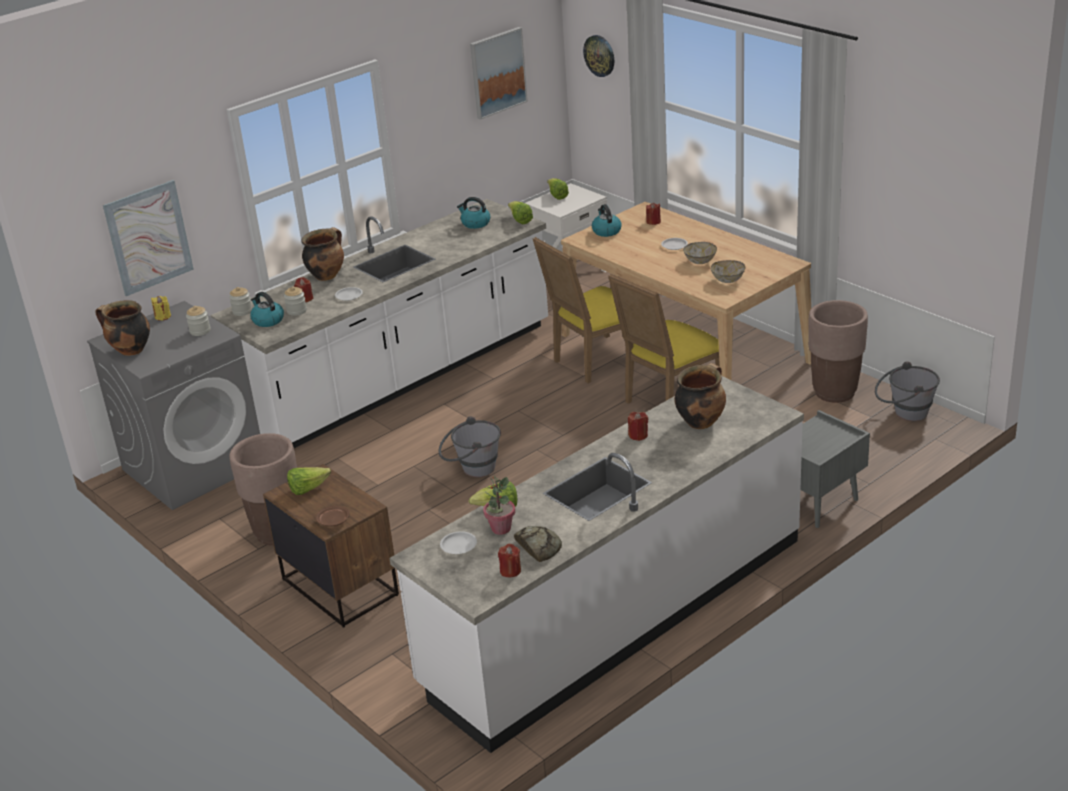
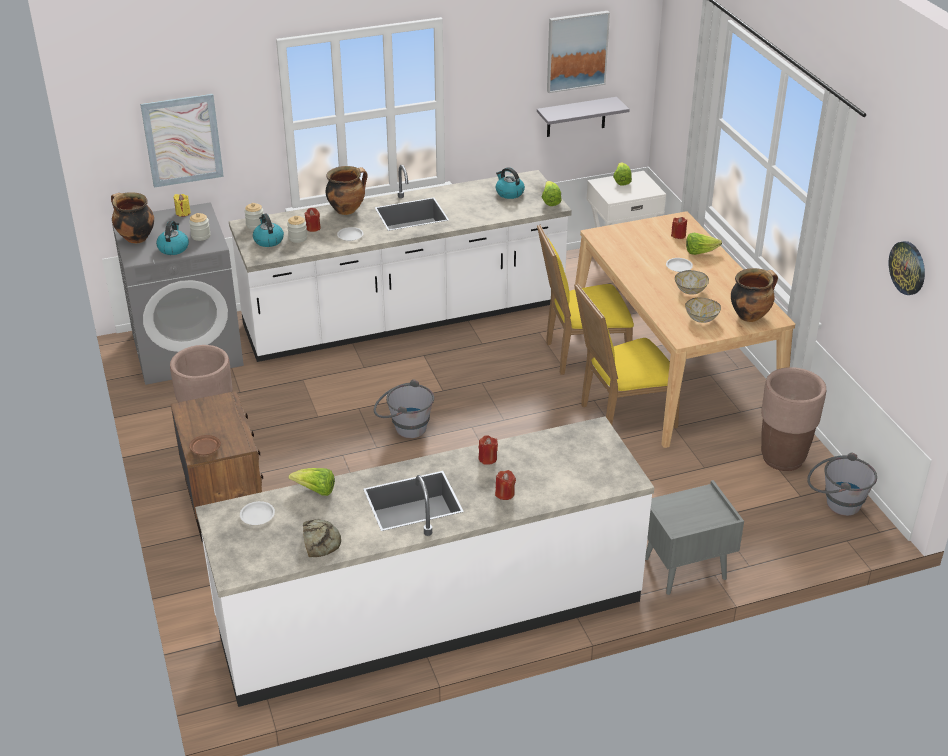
camera: 20 degrees right, 5 degrees up
lettuce [287,467,331,495] -> lettuce moved to [686,233,722,255]
potted plant [483,476,515,535] -> none
red candle [498,544,521,577] -> red candle moved to [495,470,516,500]
wall clock [583,35,614,77] -> wall clock moved to [889,241,925,295]
kettle [592,204,622,237] -> kettle moved to [156,220,189,255]
cooking pot [675,363,726,429] -> cooking pot moved to [731,268,778,322]
none -> grey shelf [537,97,630,137]

